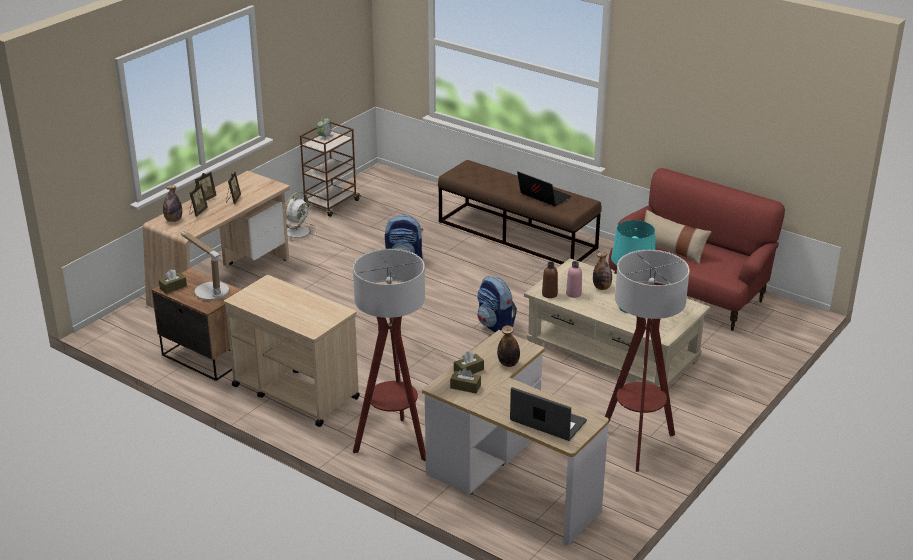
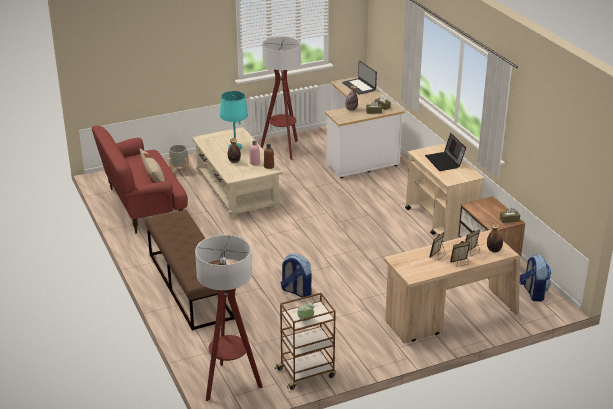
camera: 150 degrees left, 0 degrees up
table lamp [181,231,229,300] -> none
white fan [285,191,317,241] -> none
floor lamp [353,249,426,461] -> floor lamp moved to [195,235,263,401]
backpack [477,276,517,332] -> backpack moved to [520,254,551,302]
laptop [517,171,571,206] -> laptop moved to [425,133,466,171]
none -> grey planter [169,144,189,175]

